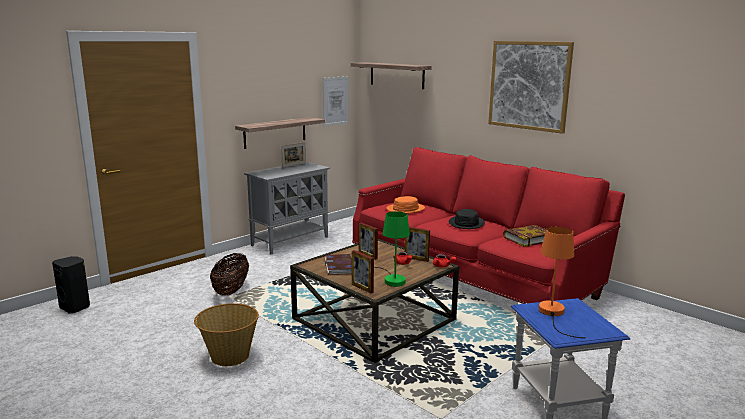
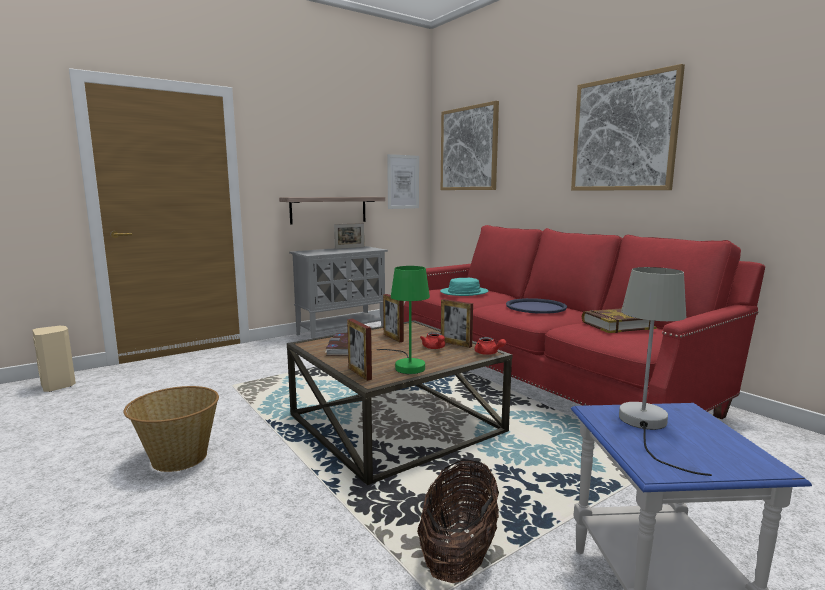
camera: 10 degrees right, 5 degrees down
black speaker [52,256,90,314] -> beige speaker [32,326,76,392]
basket [210,253,249,296] -> basket moved to [417,459,499,583]
shelf [351,62,432,89] -> picture [441,101,499,190]
orange hat [387,196,425,214] -> turquoise hat [440,278,488,296]
black hat [449,209,485,229] -> blue tray [506,298,567,314]
orange table lamp [539,227,586,338] -> grey table lamp [619,267,712,476]

